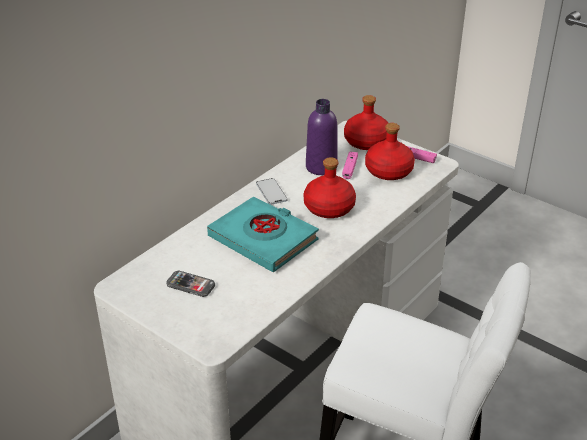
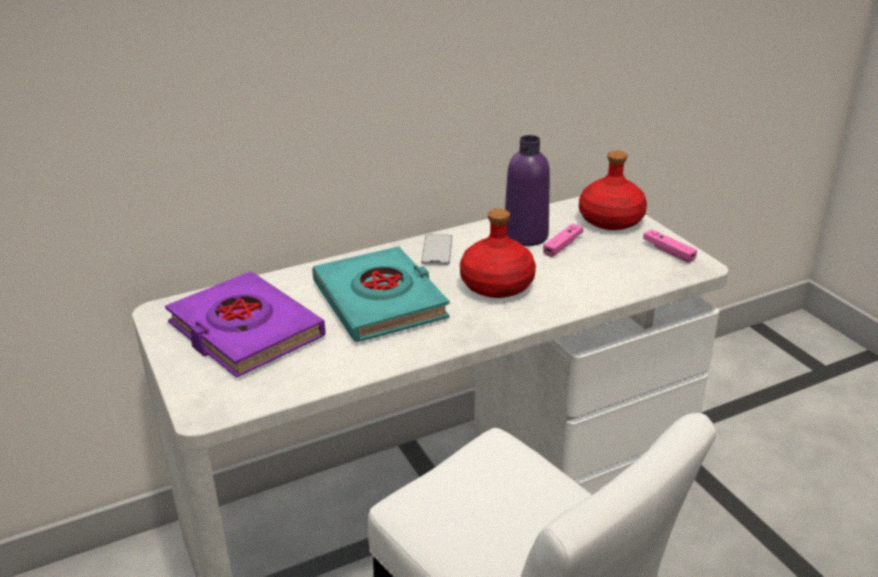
camera: 25 degrees right, 5 degrees down
phone [166,270,215,297] -> purple book [165,271,326,378]
red bottle [365,123,415,180] -> none

